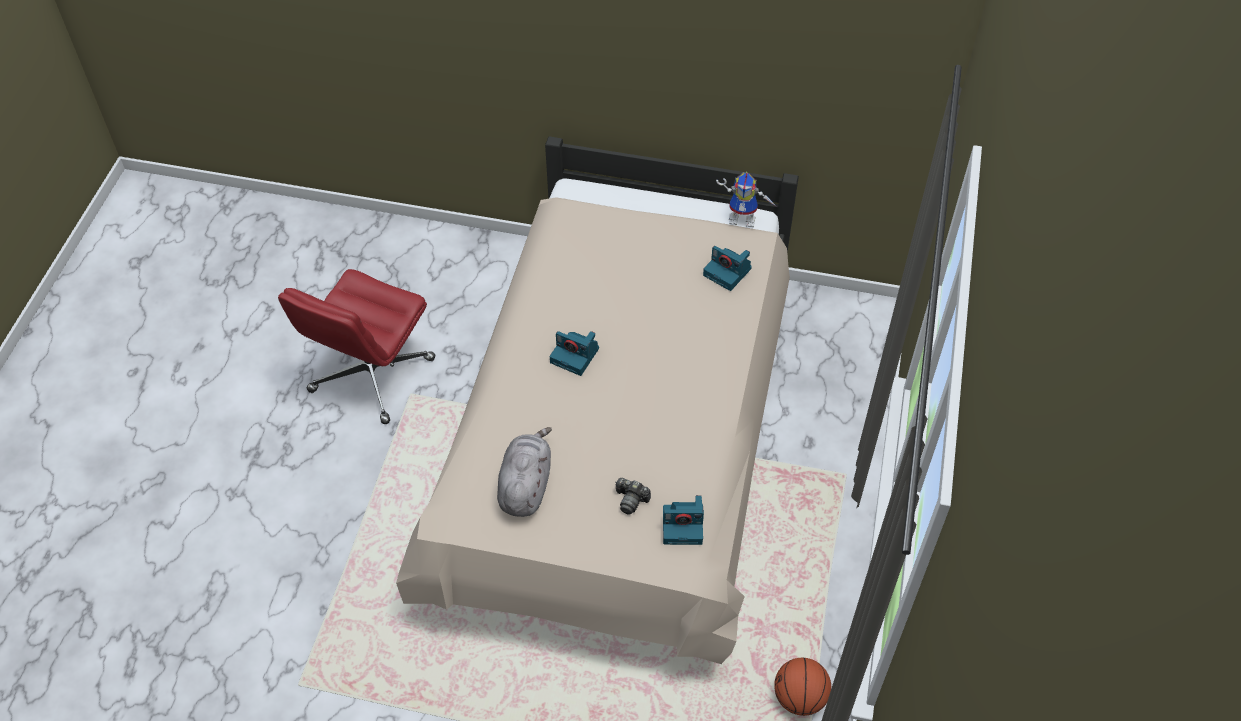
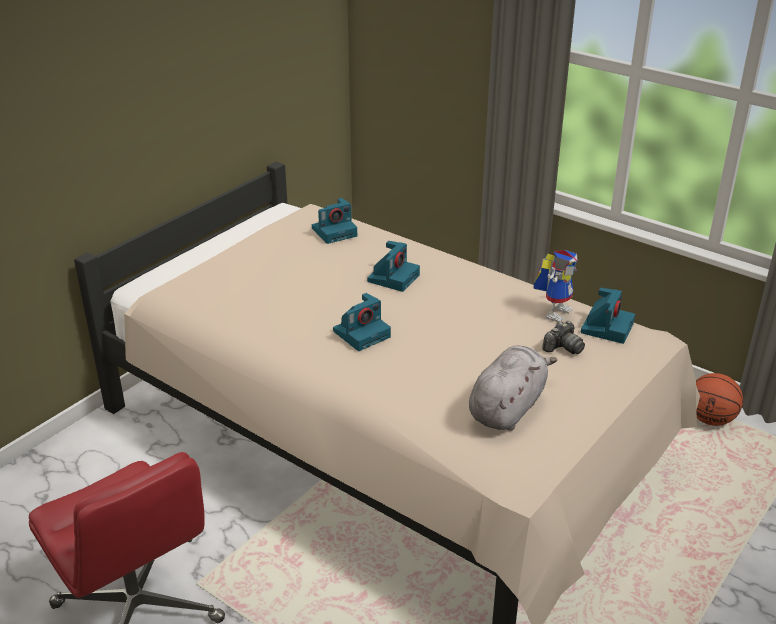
camera: 65 degrees left, 20 degrees down
grey plush toy [497,427,552,517] -> grey plush toy turned 90 degrees clockwise [469,345,557,431]
toy robot [716,172,778,227] -> toy robot moved to [533,250,577,323]
none -> camera [367,241,420,292]

